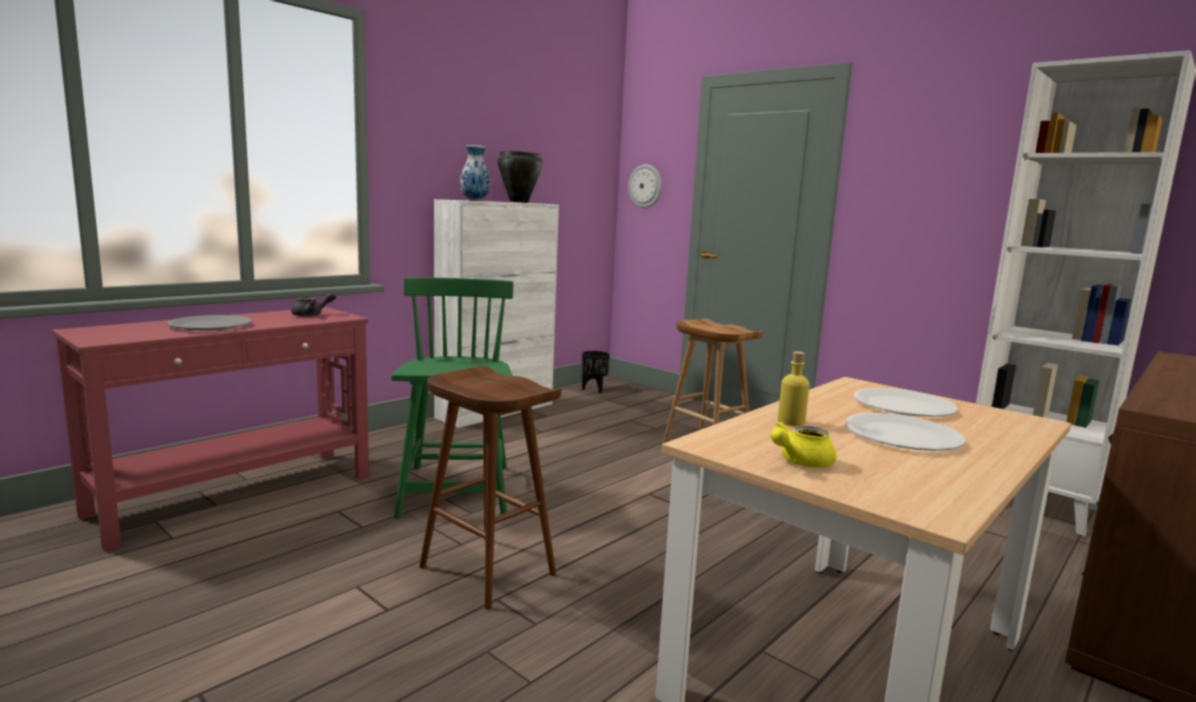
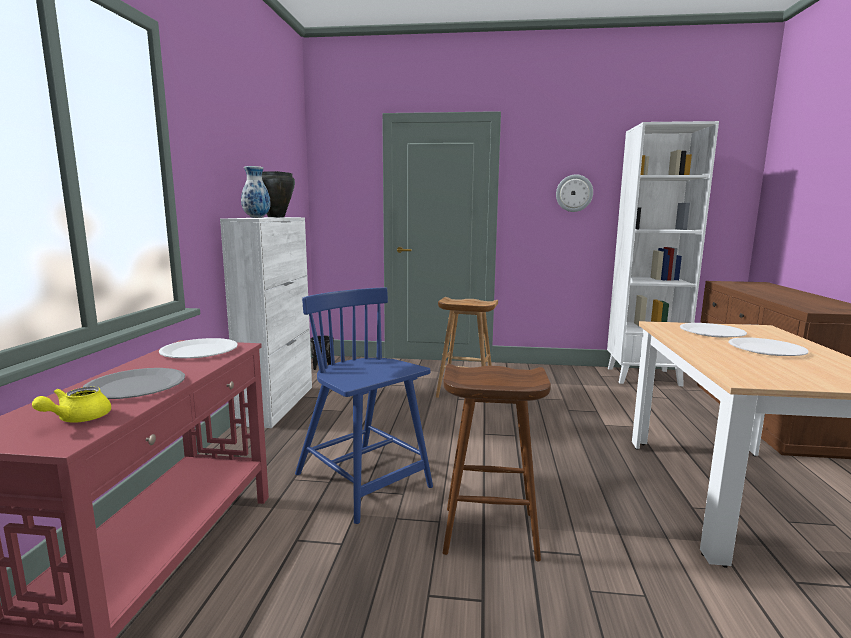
camera: 35 degrees left, 0 degrees up
grey teapot [291,292,336,317] -> white plate [159,338,238,358]
green chair [391,277,513,519] -> blue chair [295,287,433,524]
wall clock [628,164,662,208] -> wall clock moved to [556,174,593,212]
yellow teapot [770,421,836,468] -> yellow teapot moved to [32,387,111,423]
yellow bottle [778,351,810,426] -> none

